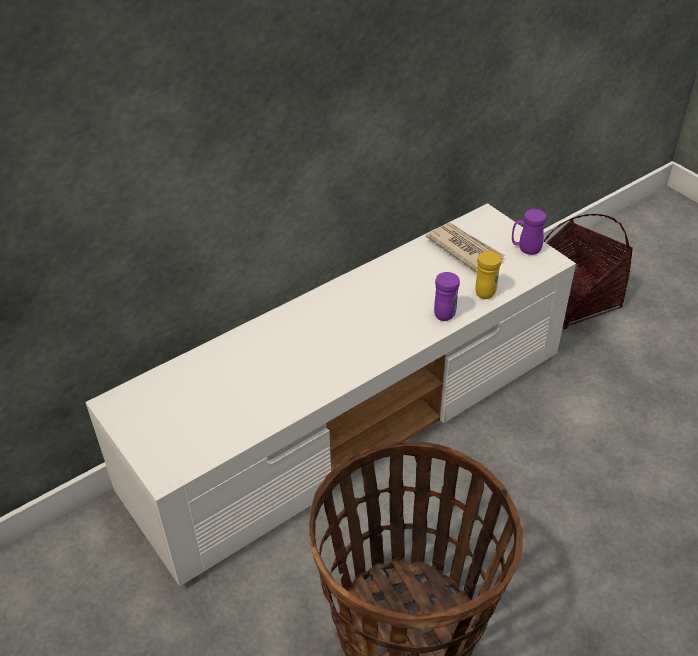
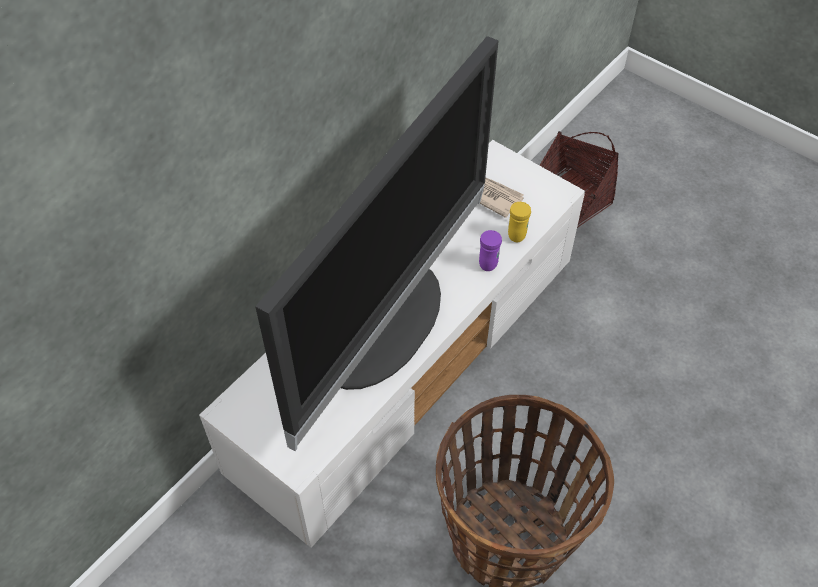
camera: 15 degrees left, 10 degrees up
purple mug [512,209,546,255] -> none
none -> television [255,36,499,451]

